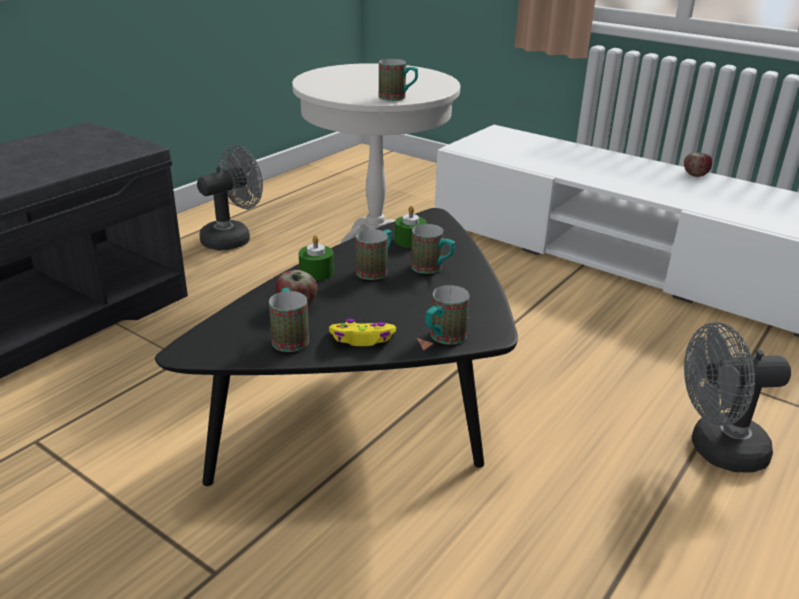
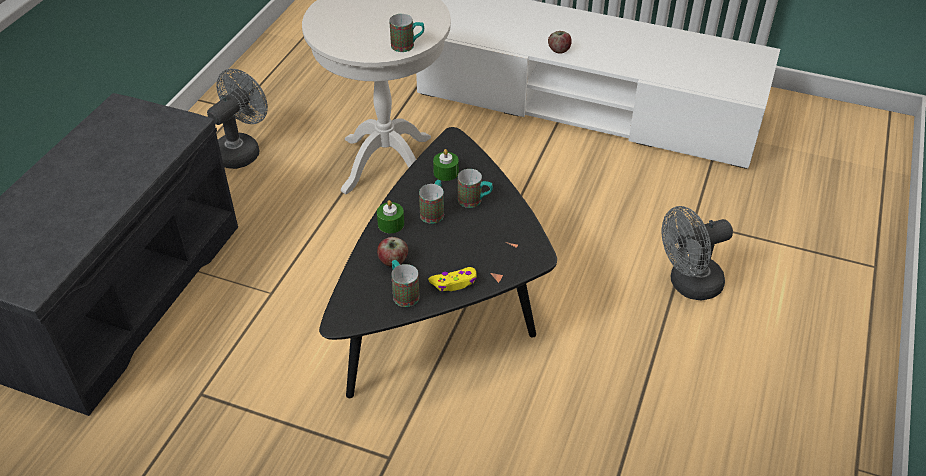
camera: 15 degrees left, 15 degrees up
mug [425,285,470,345] -> none
apple [684,153,712,177] -> apple moved to [548,31,572,54]

